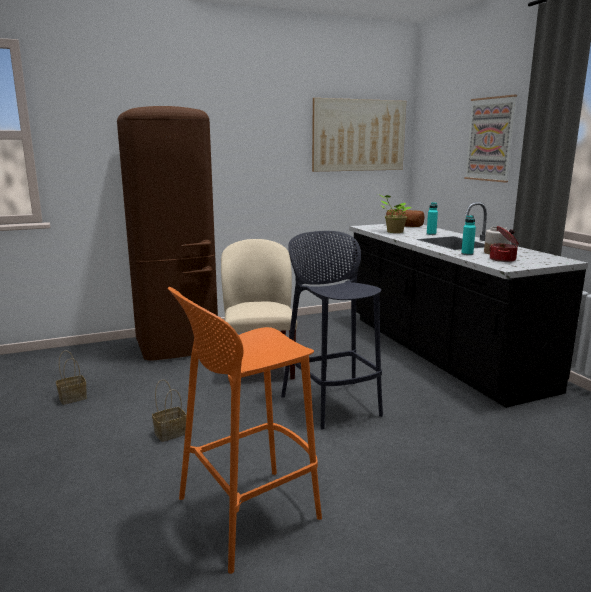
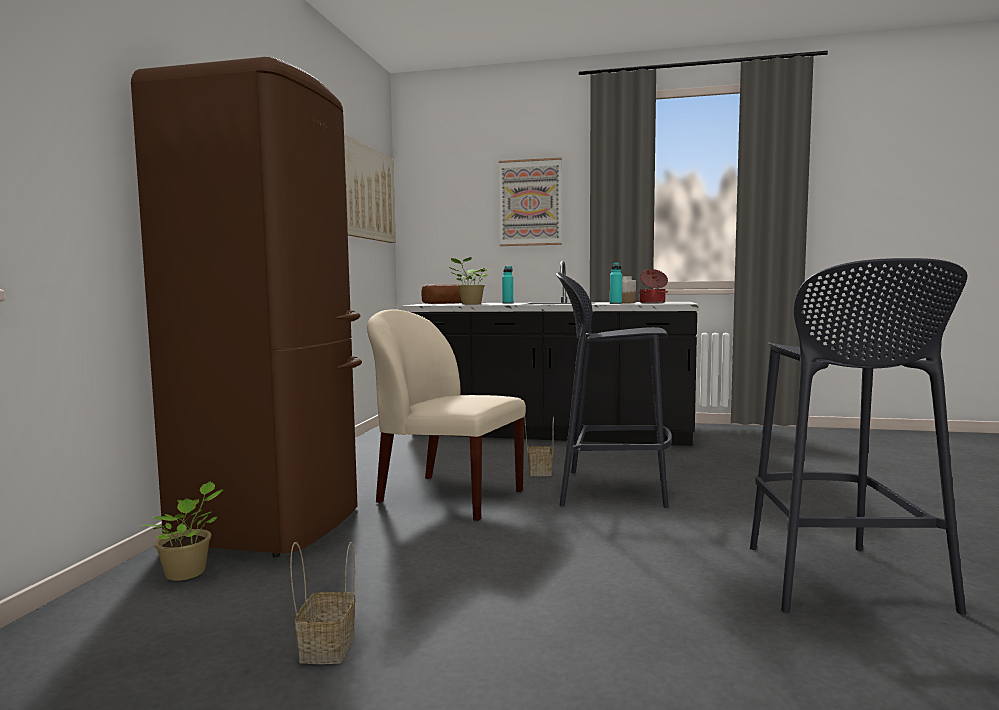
camera: 55 degrees left, 10 degrees down
basket [152,379,187,442] -> basket moved to [525,416,554,476]
orange stool [168,287,322,574] -> grey stool [750,258,967,615]
none -> potted plant [139,481,223,581]

